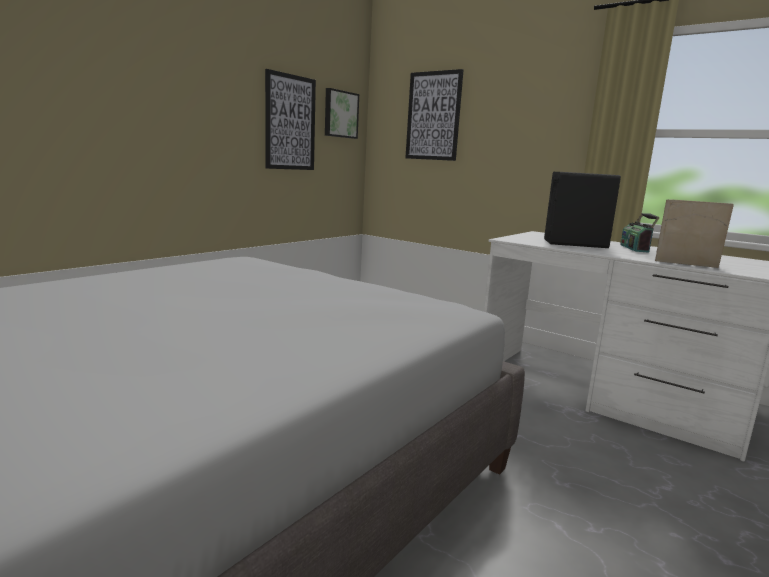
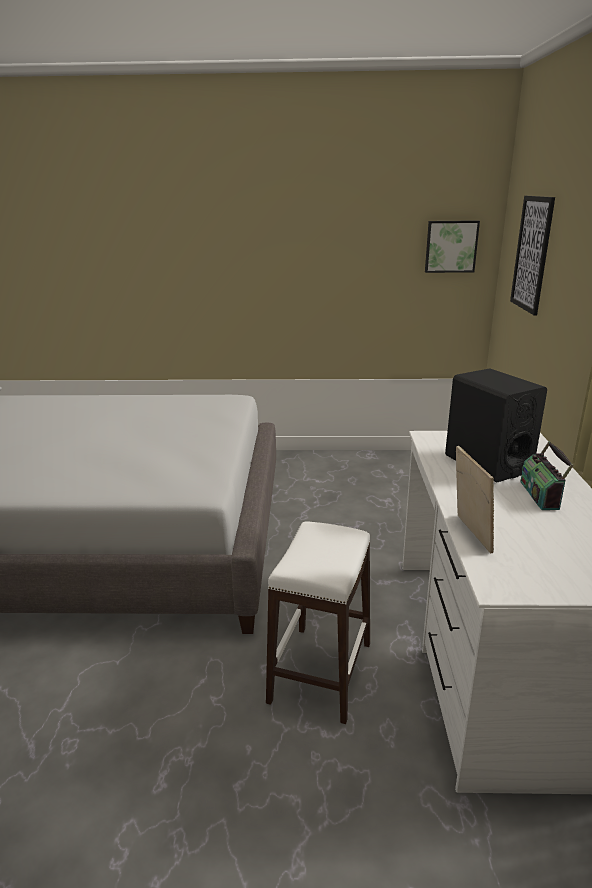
camera: 55 degrees right, 10 degrees up
picture [265,69,316,170] -> none
radio [620,213,660,253] -> radio turned 60 degrees counterclockwise [520,441,573,510]
none -> white stool [266,521,370,724]

